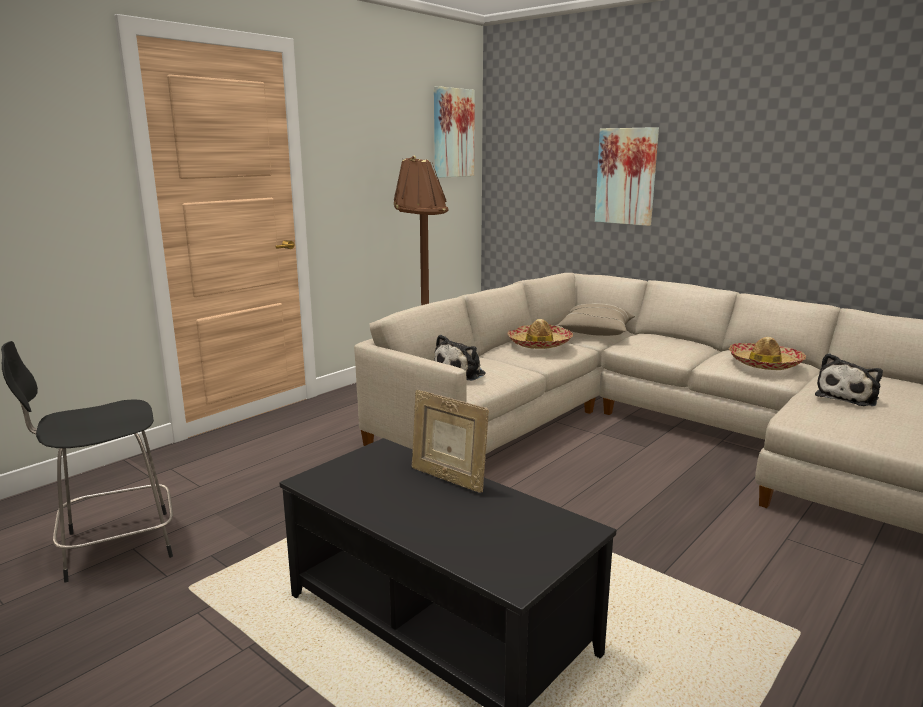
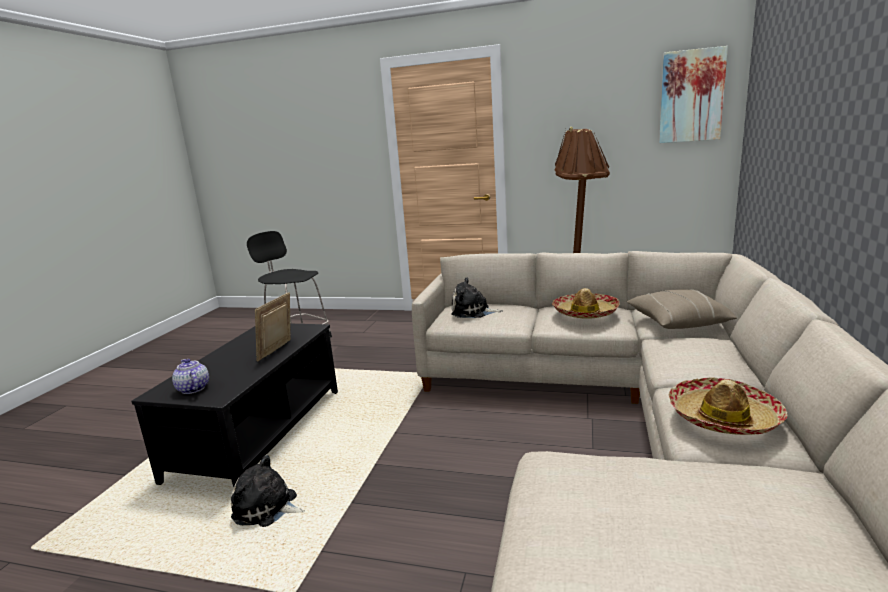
camera: 65 degrees right, 0 degrees up
picture [595,127,659,226] -> none
plush toy [815,353,883,406] -> plush toy moved to [231,455,304,527]
none -> teapot [172,359,209,394]

